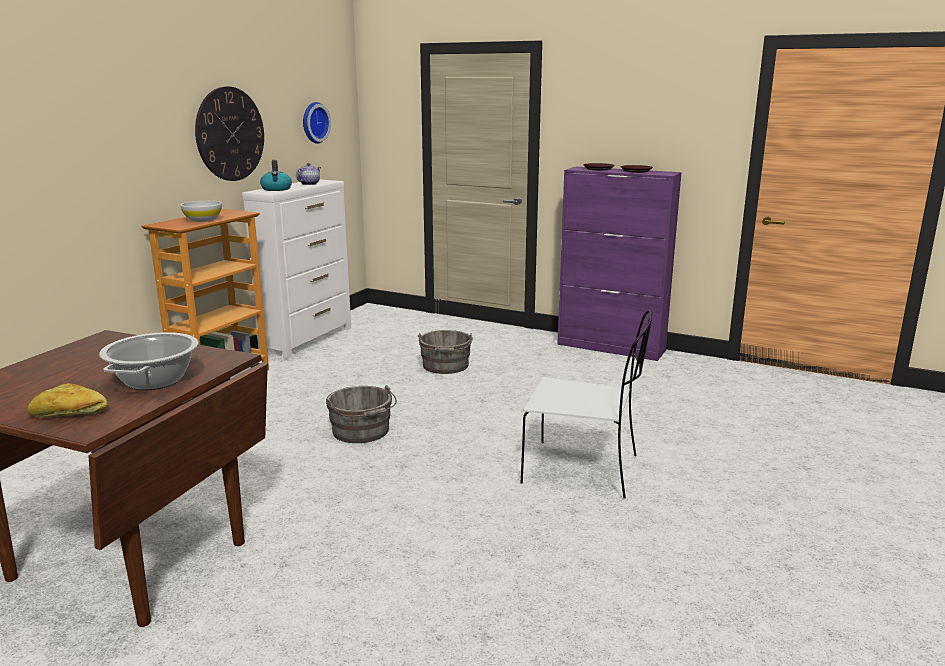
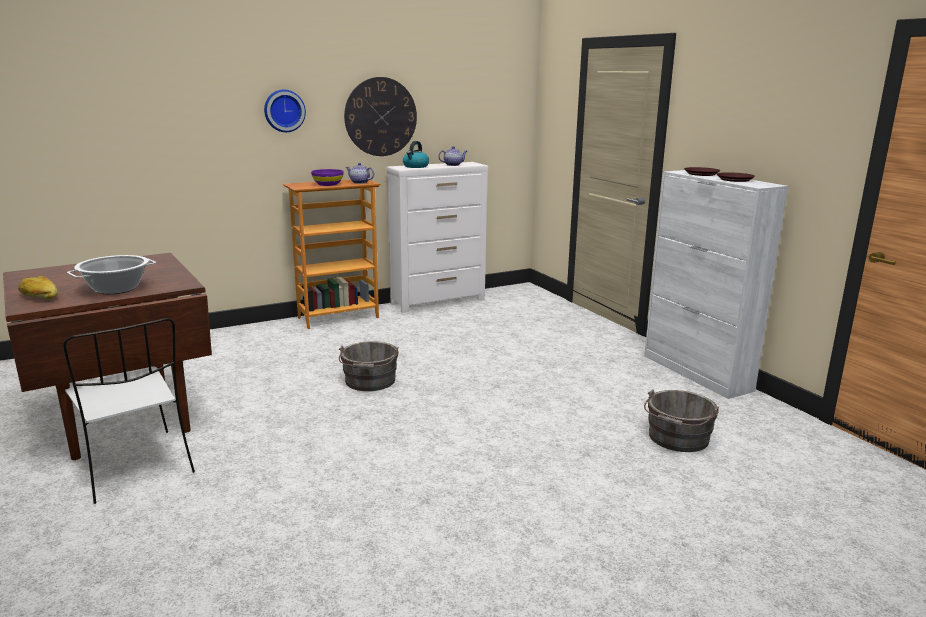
camera: 35 degrees right, 0 degrees up
white bowl [180,201,222,222] -> purple bowl [311,169,344,186]
wall clock [303,102,331,144] -> wall clock moved to [264,89,306,132]
grey bucket [418,330,473,374] -> grey bucket moved to [644,389,719,452]
white chair [521,310,652,499] -> white chair moved to [63,318,195,504]
purple cabinet [557,167,682,361] -> white cabinet [644,170,788,399]
none -> teapot [346,163,374,184]

